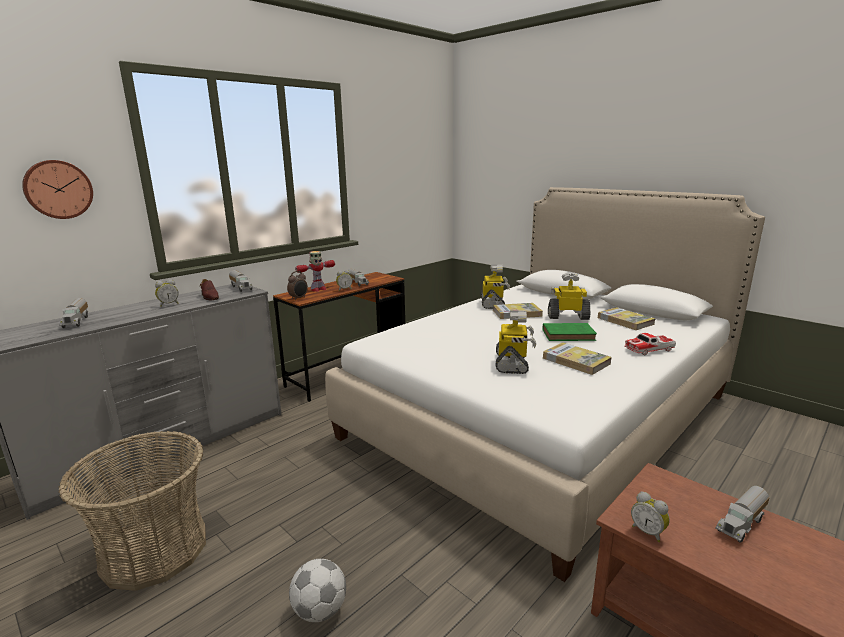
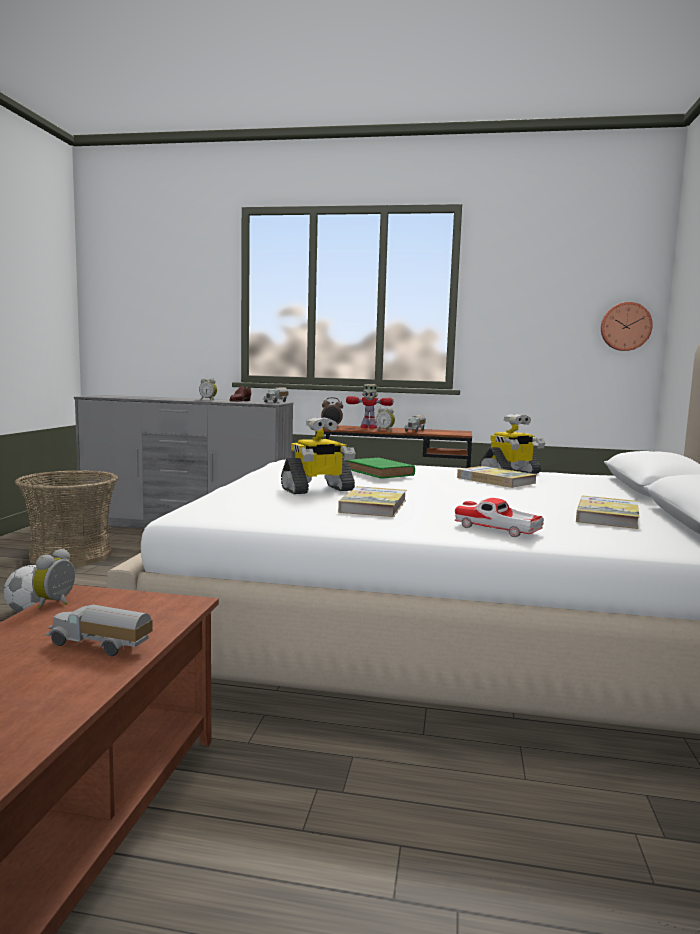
camera: 55 degrees right, 10 degrees down
wall clock [22,160,93,219] -> wall clock moved to [601,302,653,351]
toy truck [59,298,88,328] -> none
green book [542,323,597,341] -> green book moved to [348,458,415,479]
toy robot [548,272,591,320] -> none

